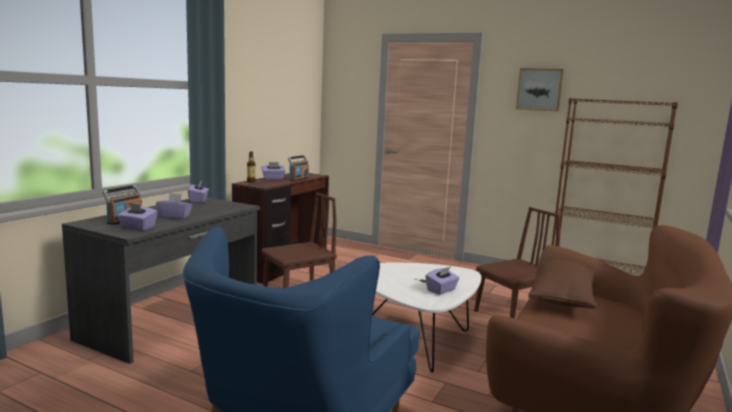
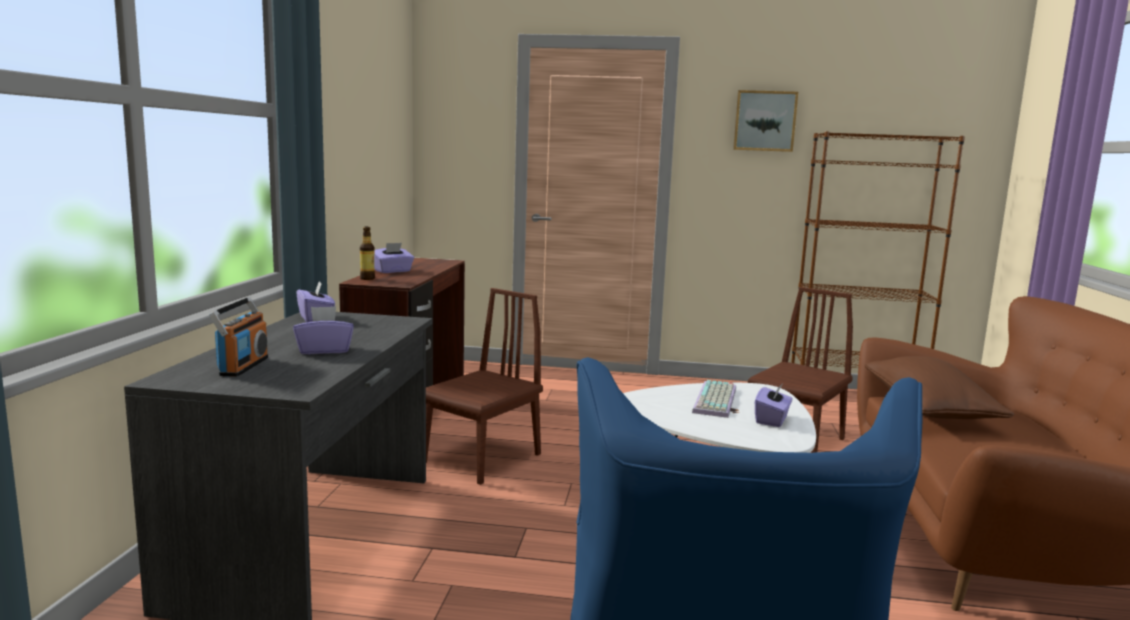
camera: 20 degrees left, 0 degrees up
purple tissue box [117,202,158,231] -> none
radio [288,155,309,181] -> none
none -> keyboard [692,380,736,418]

